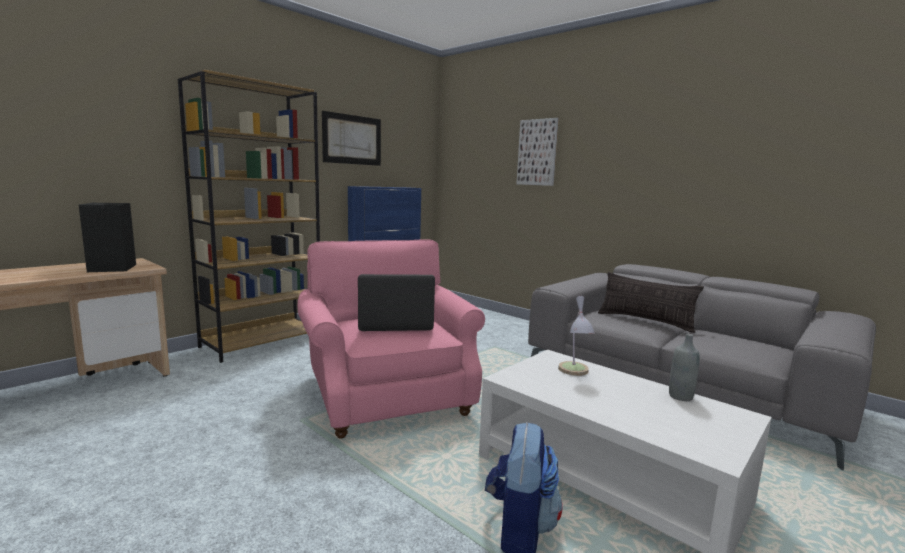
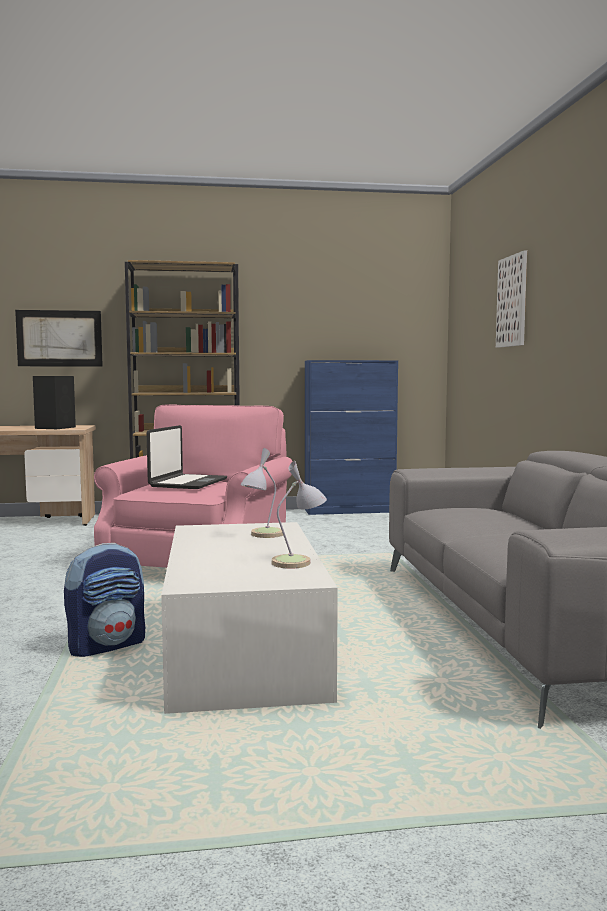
camera: 40 degrees right, 5 degrees down
picture [322,111,381,166] -> picture moved to [15,310,103,367]
laptop [358,274,435,331] -> laptop turned 75 degrees clockwise [147,425,227,489]
pillow [598,272,704,333] -> none
grey bottle [669,334,700,401] -> table lamp [271,461,327,569]

